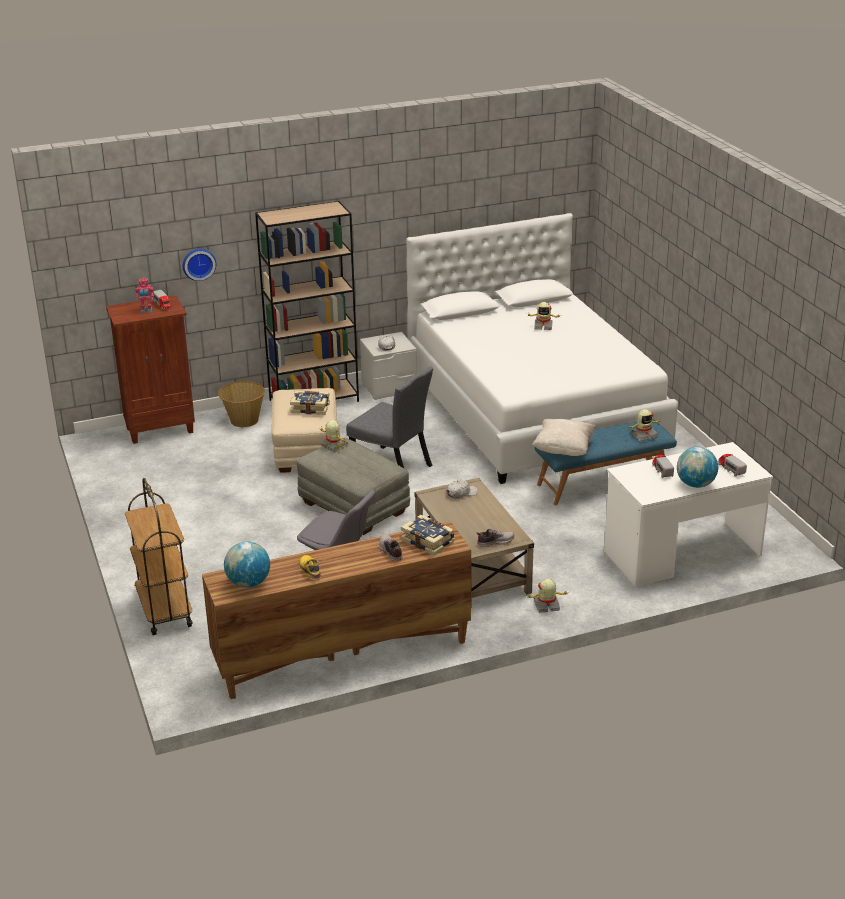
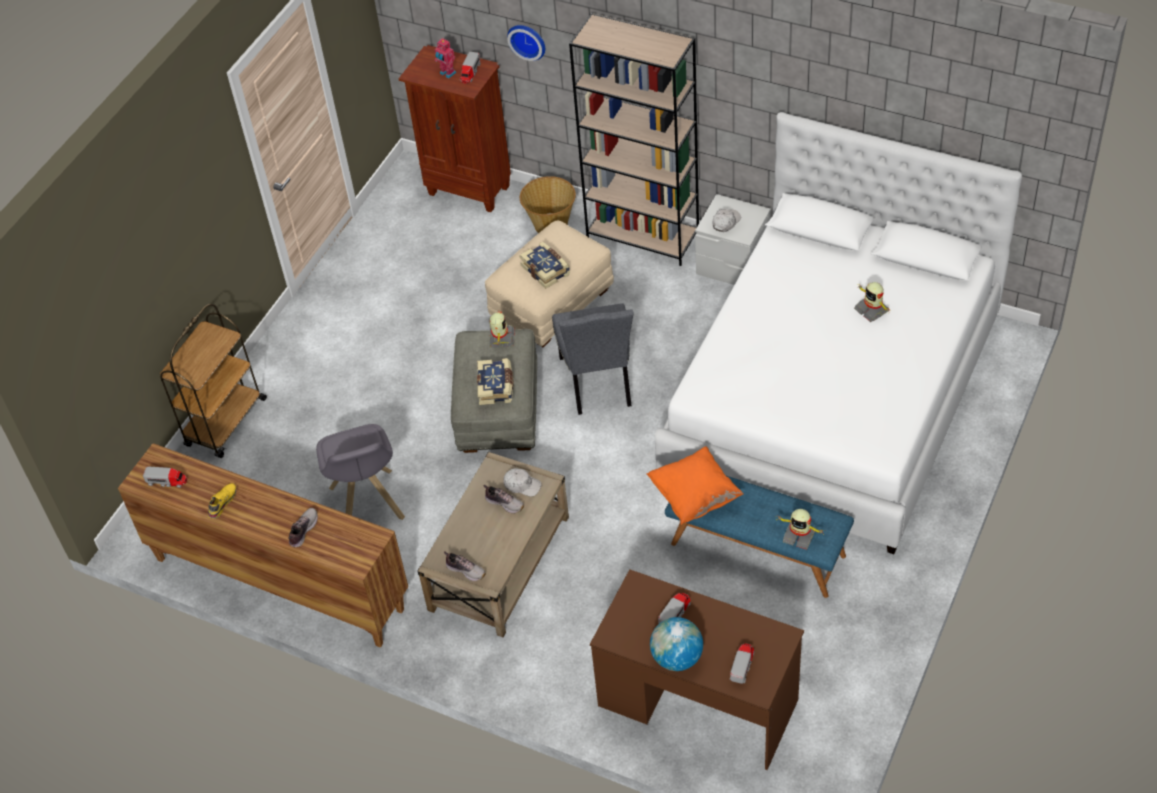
camera: 50 degrees right, 20 degrees up
globe [224,542,270,588] -> toy truck [143,467,187,488]
book [401,515,455,556] -> book moved to [477,358,514,405]
toy robot [528,579,568,613] -> none
beige pillow [532,419,597,456] -> orange pillow [647,446,743,525]
white desk [604,442,773,587] -> brown desk [590,569,804,770]
none -> shoe [484,485,524,513]

